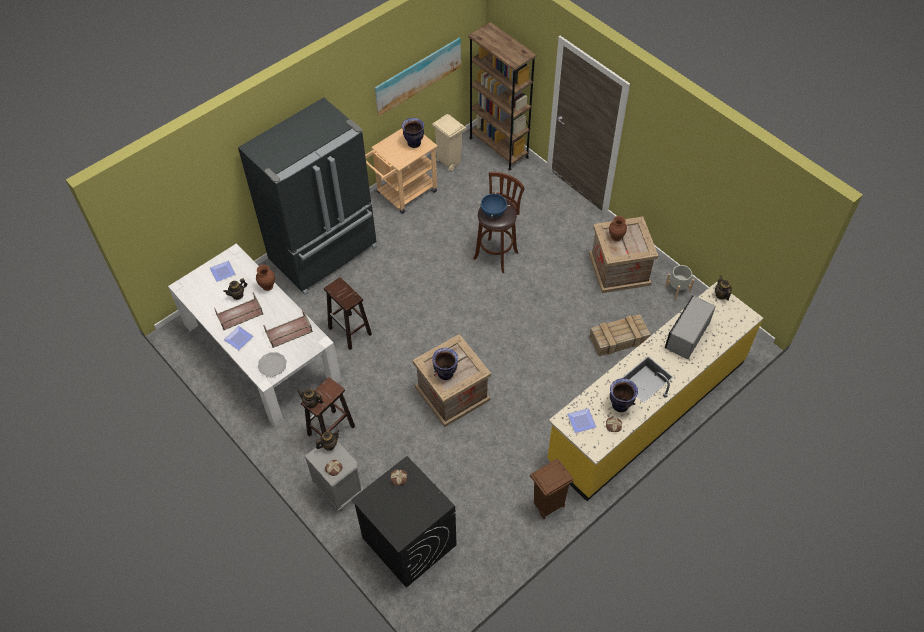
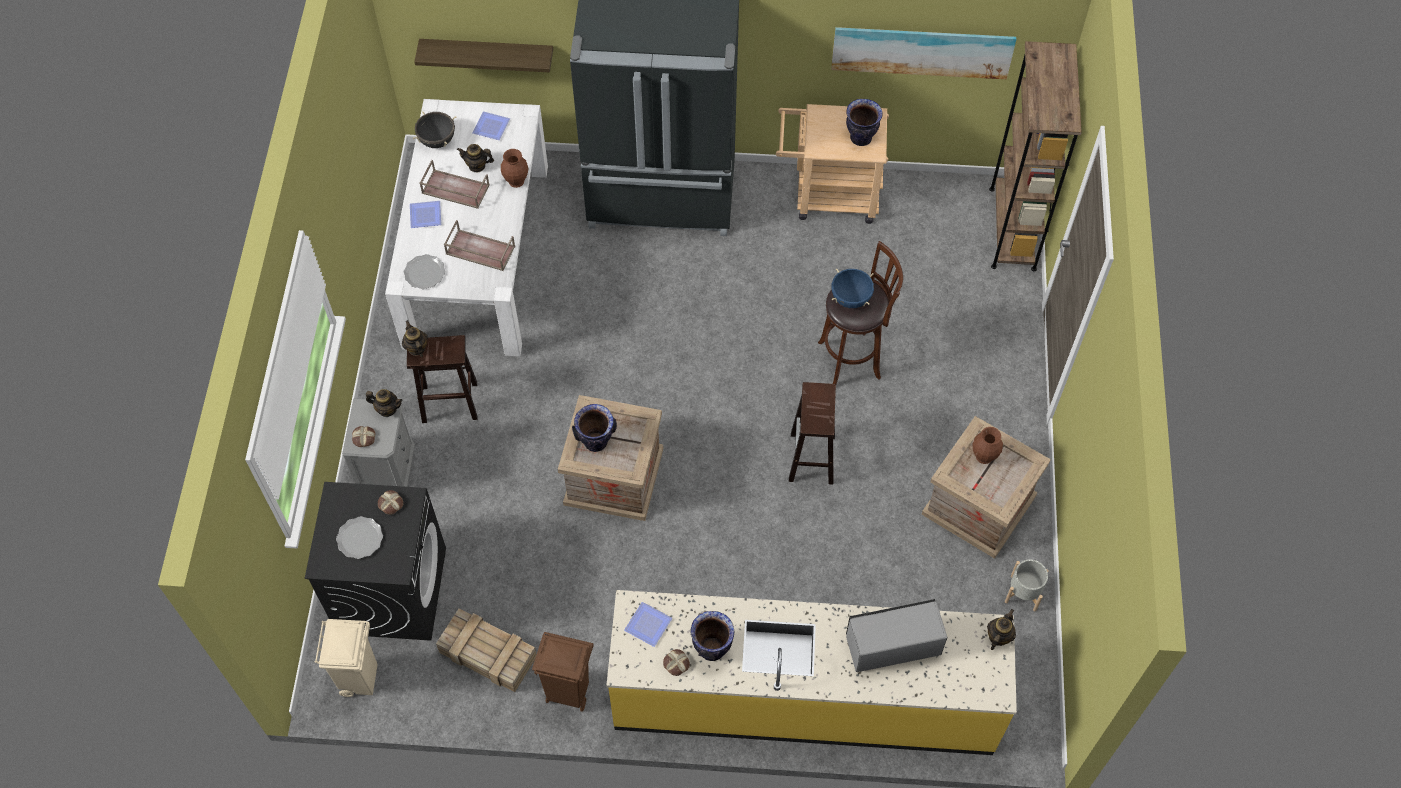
camera: 45 degrees right, 5 degrees up
brown stool [324,277,372,350] -> brown stool moved to [789,382,836,484]
beige trash can [432,114,466,171] -> beige trash can moved to [315,619,378,697]
crate [590,314,651,356] -> crate moved to [436,608,537,692]
none -> plate [336,516,383,559]
none -> black cooking pot [413,111,457,148]
none -> shelf [414,39,553,72]

